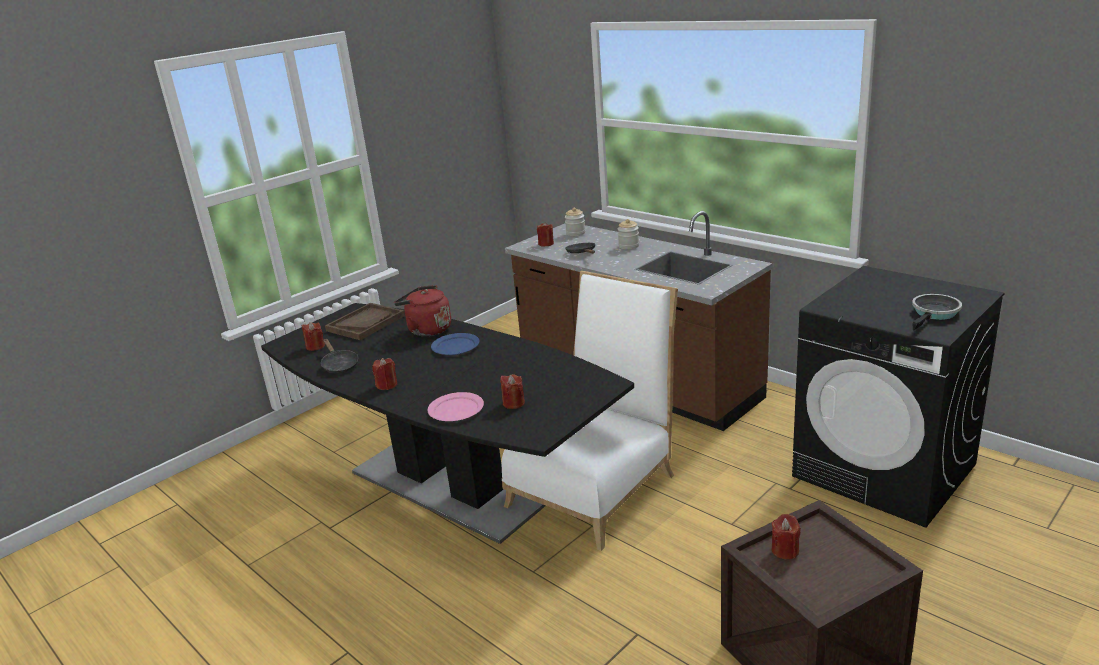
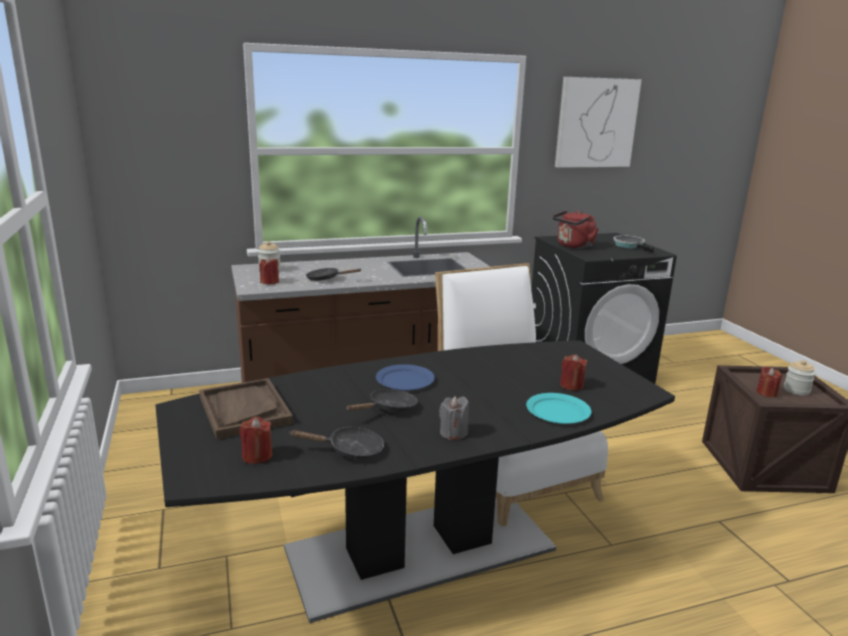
camera: 65 degrees left, 5 degrees down
red candle [372,358,397,390] -> grey candle [439,396,469,440]
red kettle [394,285,451,336] -> red kettle moved to [552,210,598,249]
pink plate [428,392,484,421] -> turquoise plate [526,393,592,424]
jar [618,219,639,249] -> jar moved to [784,360,816,395]
none -> black frying pan [346,389,418,412]
none -> picture [555,77,642,168]

